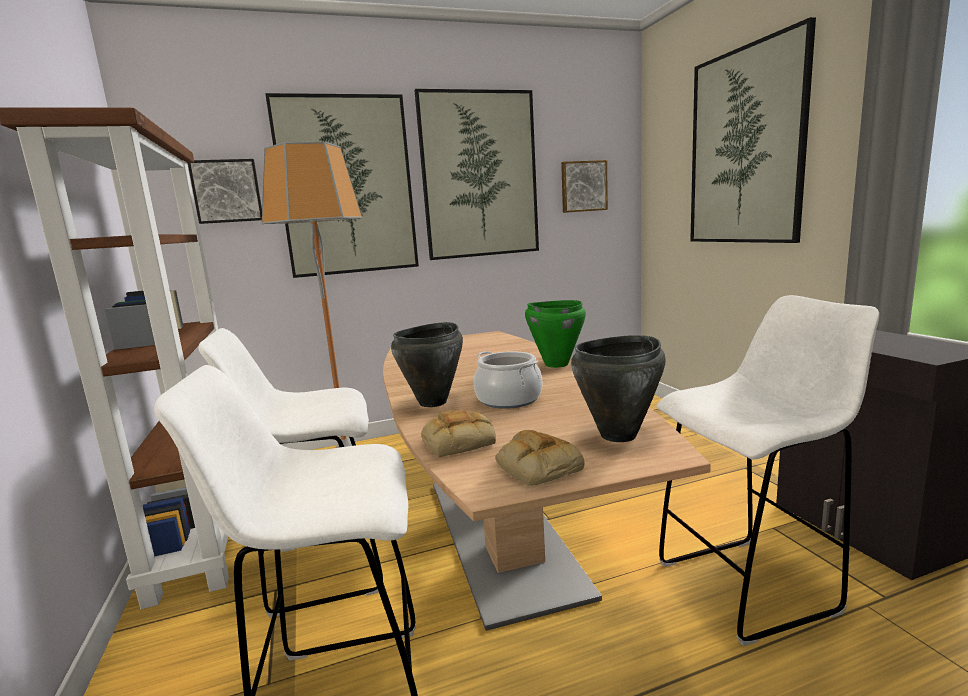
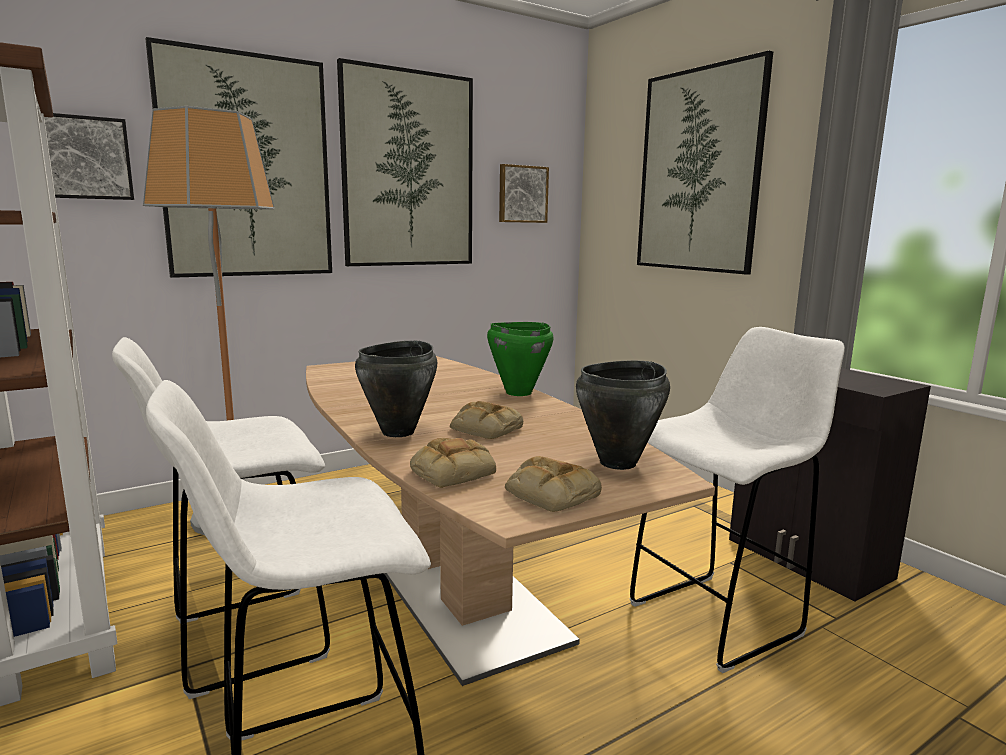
camera: 15 degrees left, 0 degrees up
cooking pot [474,351,542,409] -> bread [450,401,523,439]

